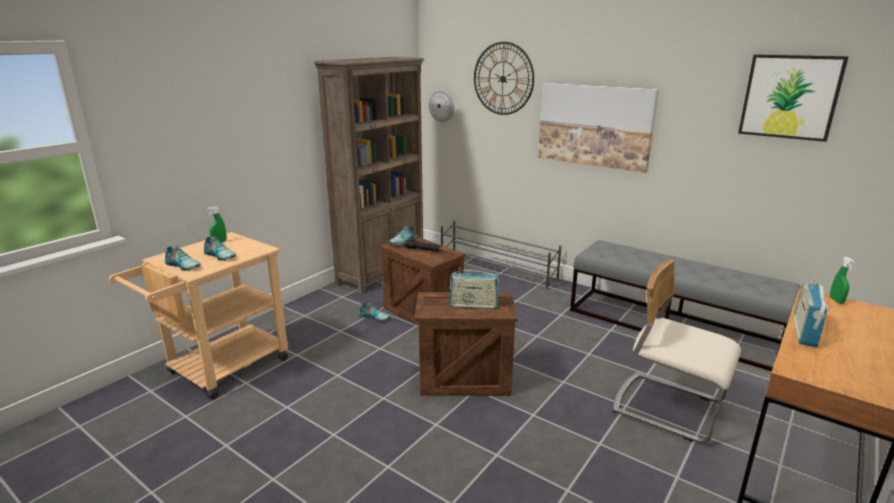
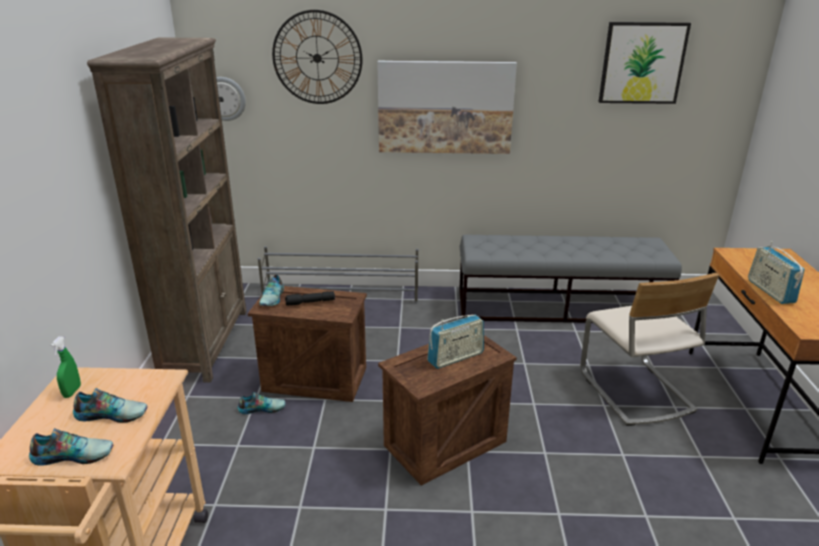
camera: 35 degrees left, 5 degrees up
beige chair [613,259,741,443] -> beige chair turned 105 degrees counterclockwise [580,273,719,426]
green spray bottle [830,257,855,304] -> none

